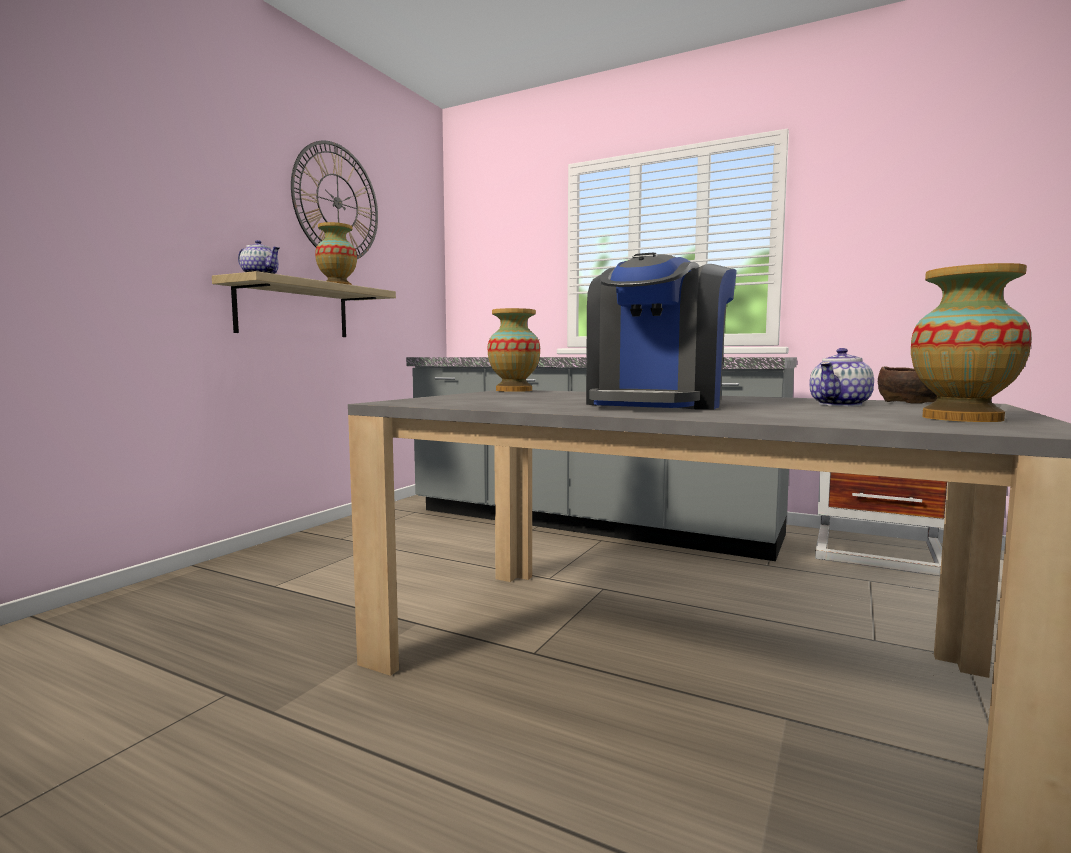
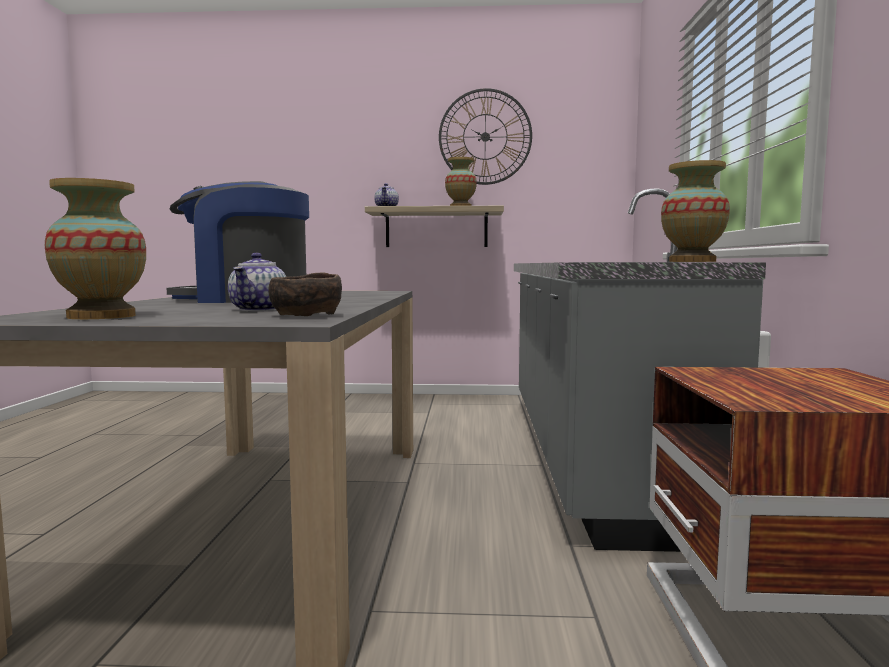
camera: 65 degrees right, 0 degrees up
vase [488,308,540,392] -> vase moved to [661,160,730,262]
teapot [809,348,874,406] -> teapot turned 105 degrees counterclockwise [228,253,286,311]

